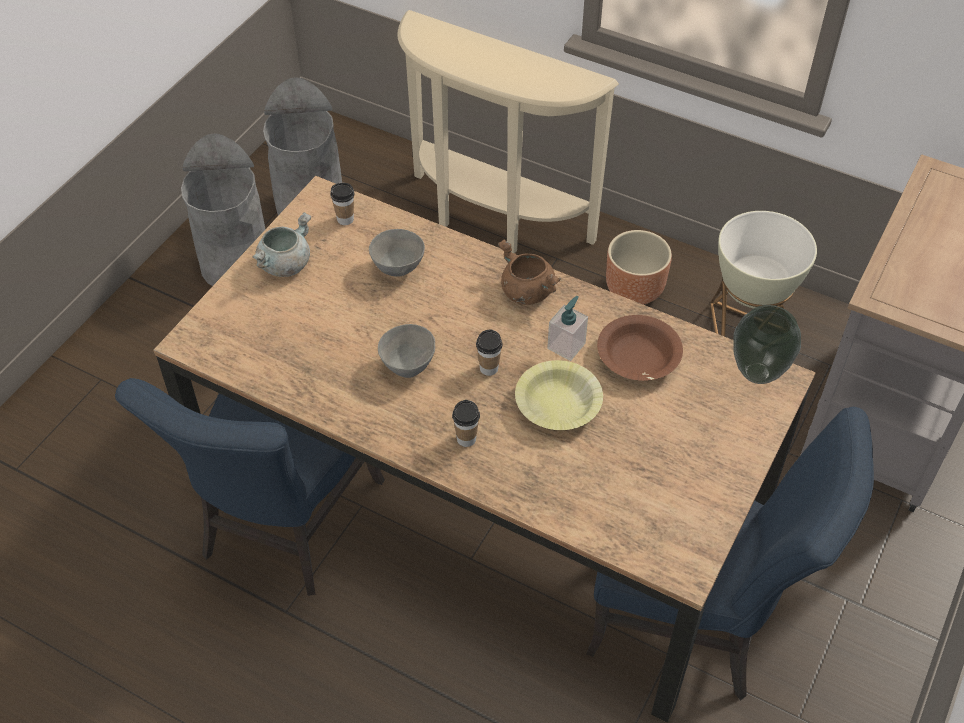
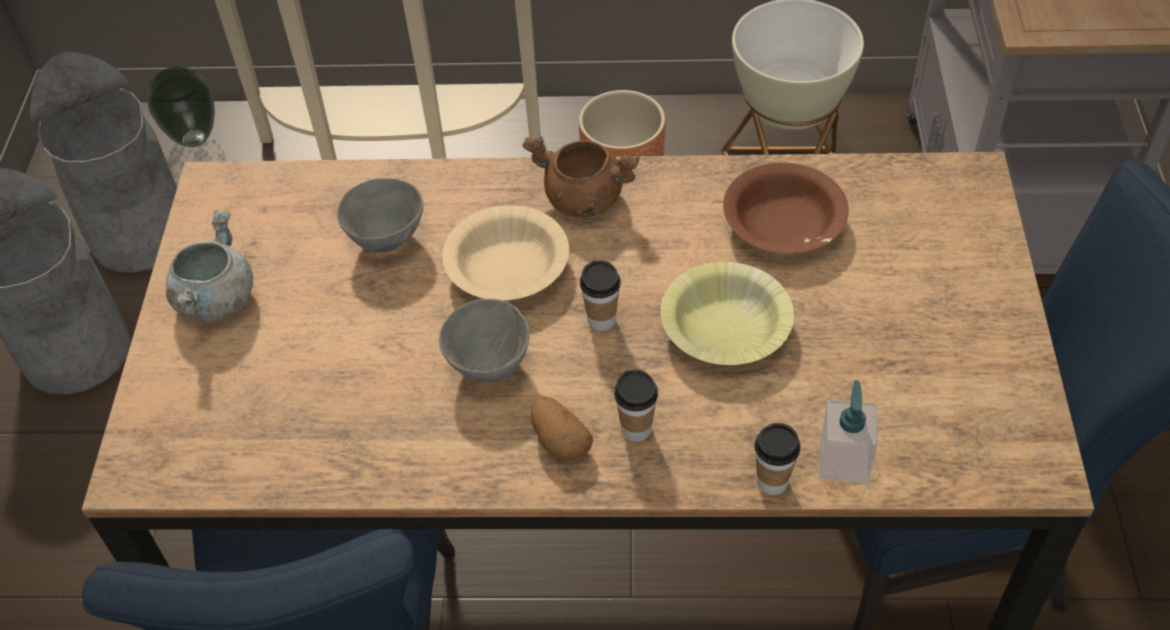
camera: 25 degrees left, 0 degrees up
cup [330,183,354,225] -> cup moved to [755,423,800,495]
soap dispenser [547,296,588,361] -> soap dispenser moved to [820,380,878,483]
vase [733,305,801,384] -> vase moved to [147,66,215,147]
none -> beige bowl [442,205,569,300]
none -> potato [531,396,593,459]

